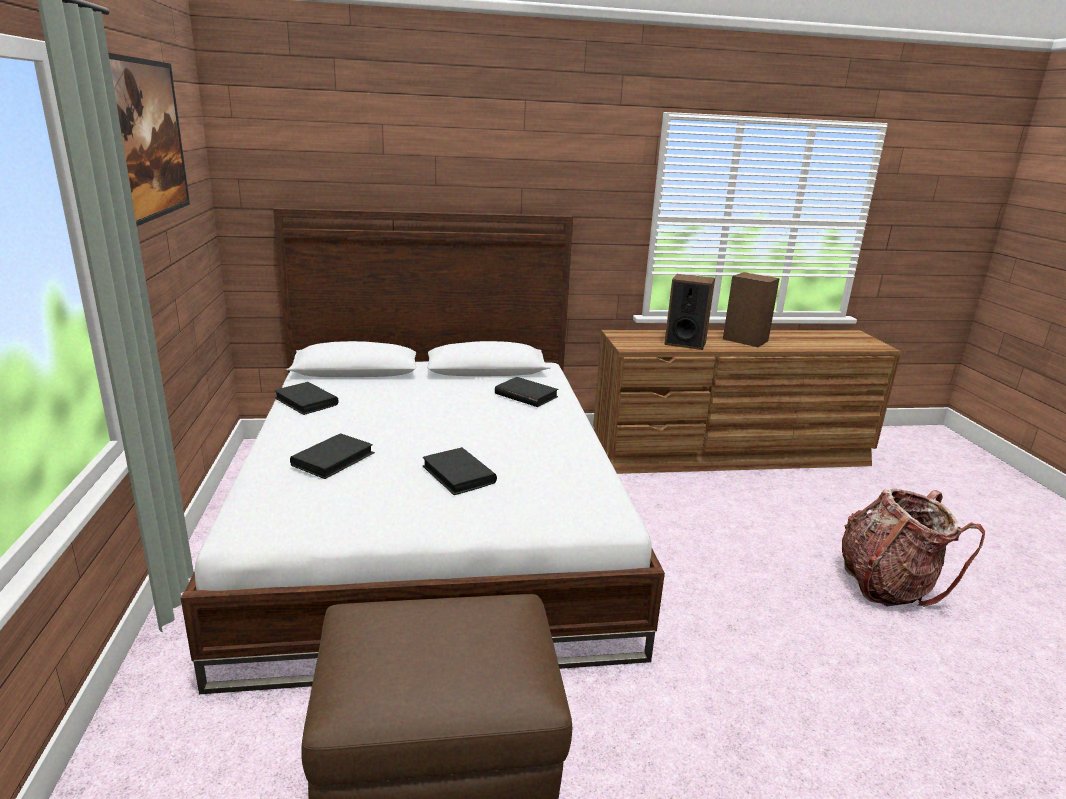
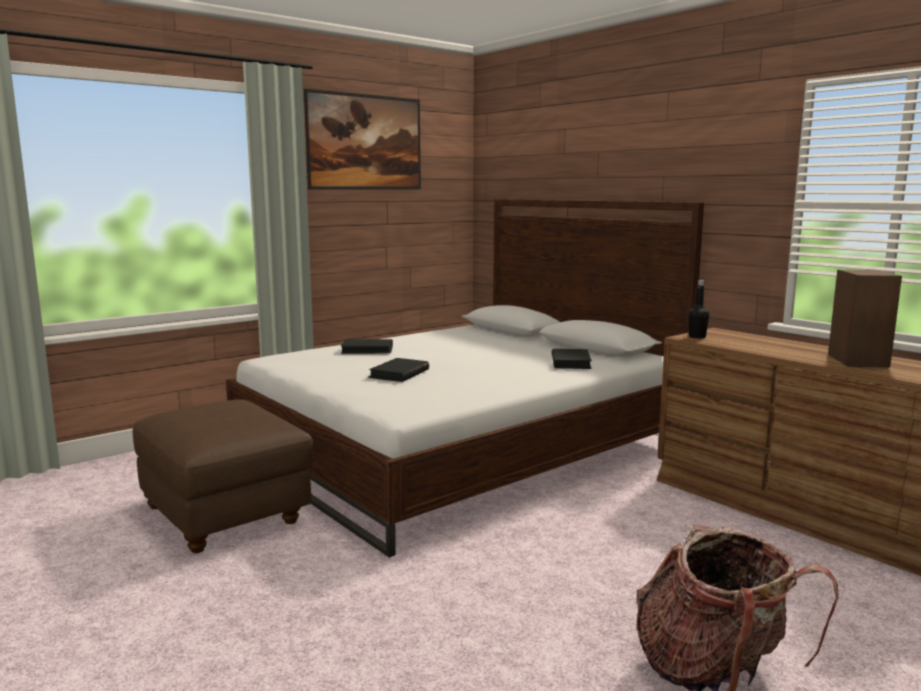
camera: 60 degrees right, 10 degrees down
black book [274,382,339,415] -> none
speaker [664,274,715,350] -> none
none -> black bottle [689,280,709,339]

